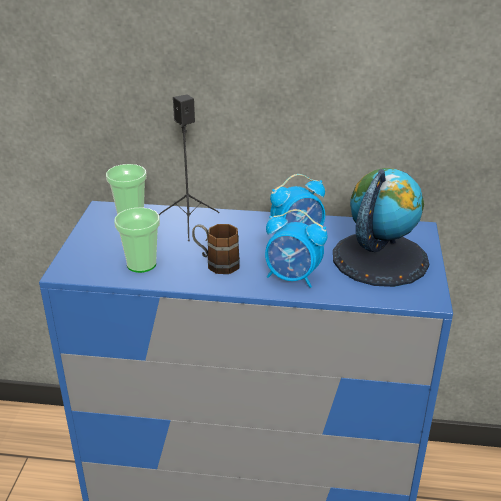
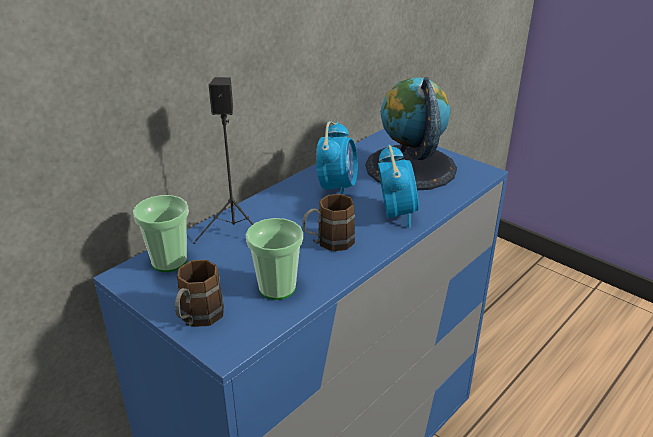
camera: 55 degrees left, 0 degrees up
alarm clock [265,209,328,288] -> alarm clock turned 60 degrees counterclockwise [378,144,419,228]
none -> brown mug [175,260,224,327]

